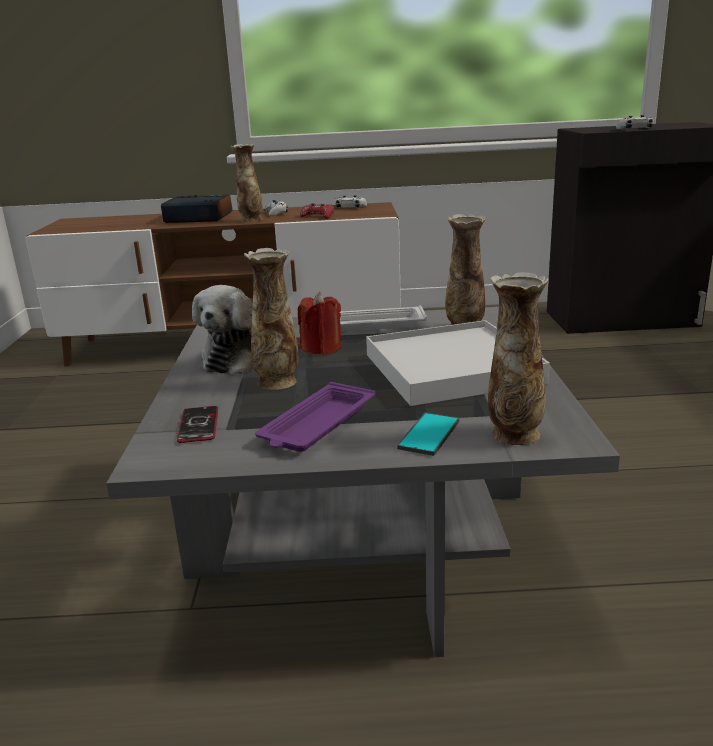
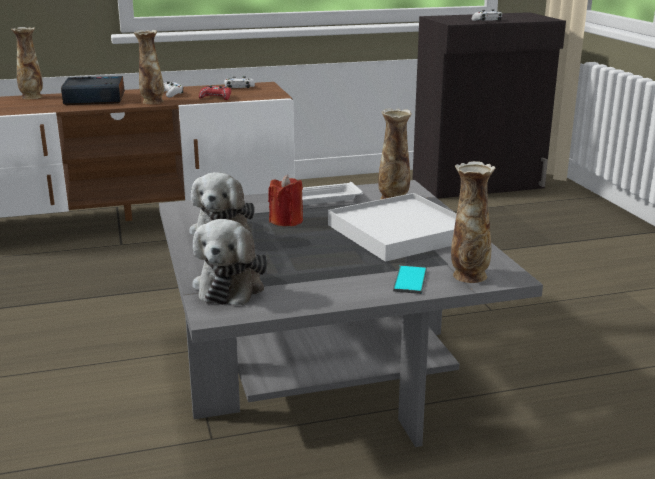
camera: 15 degrees left, 0 degrees up
phone [177,406,218,443] -> plush toy [192,219,268,305]
vase [244,248,298,390] -> vase moved to [11,27,43,99]
purple tray [255,382,375,452] -> none

